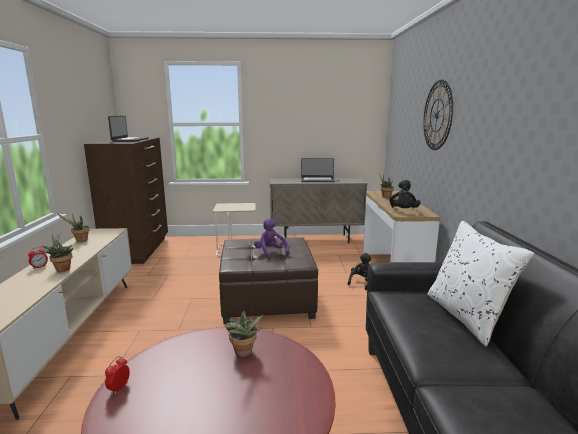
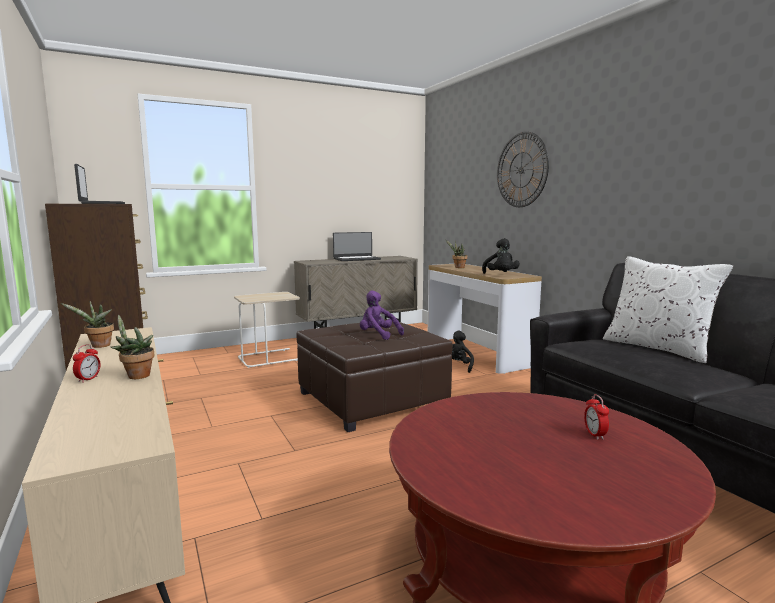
camera: 25 degrees left, 5 degrees down
alarm clock [105,356,130,394] -> alarm clock moved to [584,394,609,440]
potted plant [226,311,263,357] -> none

